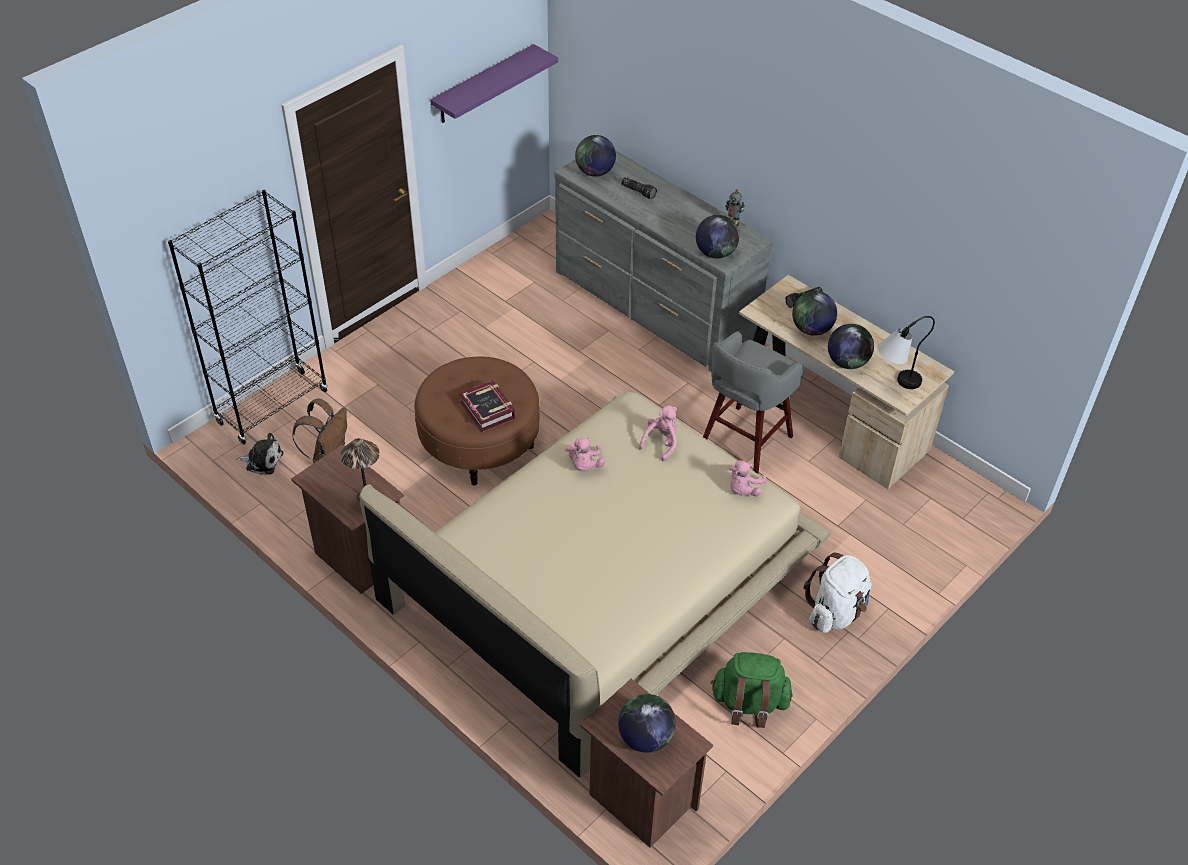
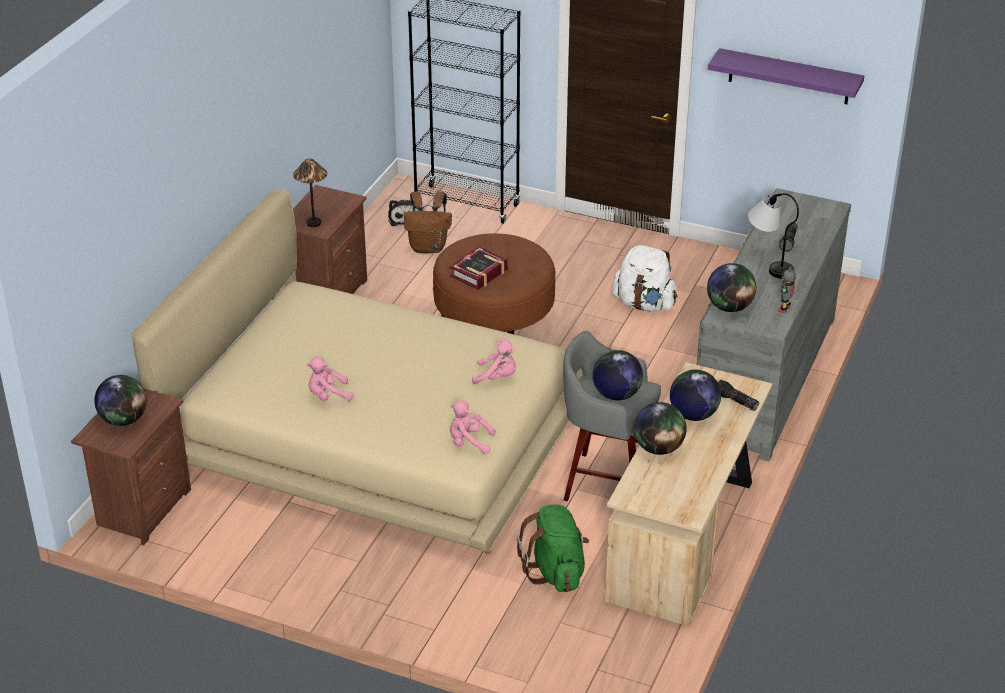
camera: 70 degrees right, 10 degrees down
pink plush toy [565,438,605,471] -> pink plush toy moved to [307,357,354,401]
globe [575,135,616,177] -> globe moved to [593,350,643,400]
green backpack [711,652,793,728] -> green backpack moved to [517,505,589,592]
white backpack [804,553,872,633] -> white backpack moved to [612,245,678,312]
table lamp [878,316,935,389] -> table lamp moved to [748,193,799,279]

